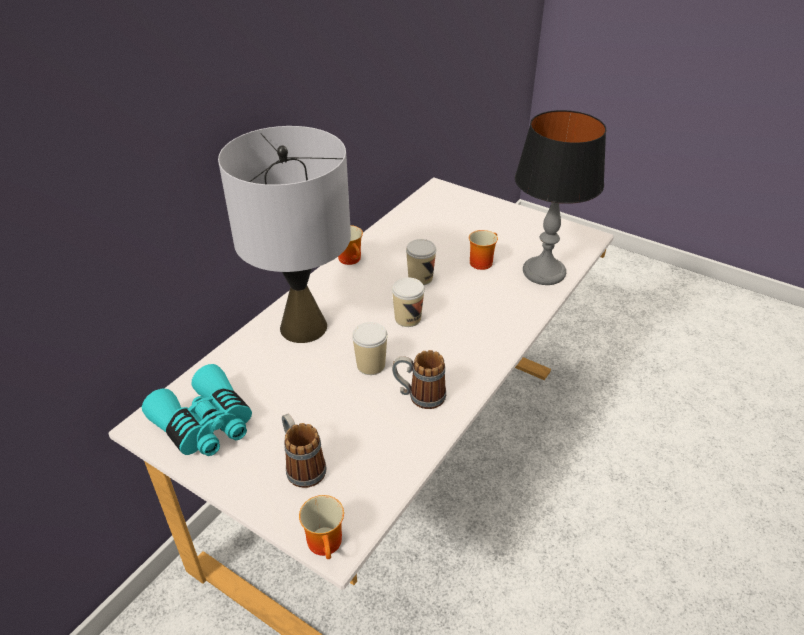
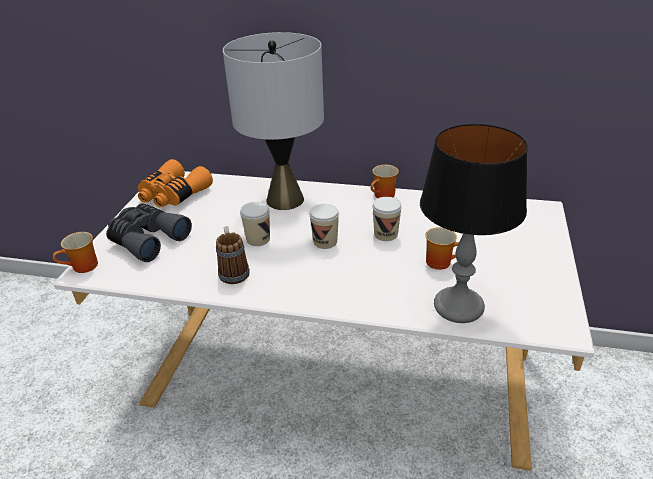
camera: 70 degrees right, 5 degrees down
turquoise binoculars [142,364,252,456] -> orange binoculars [138,159,213,207]
mug [282,414,327,488] -> grey binoculars [106,203,192,262]

